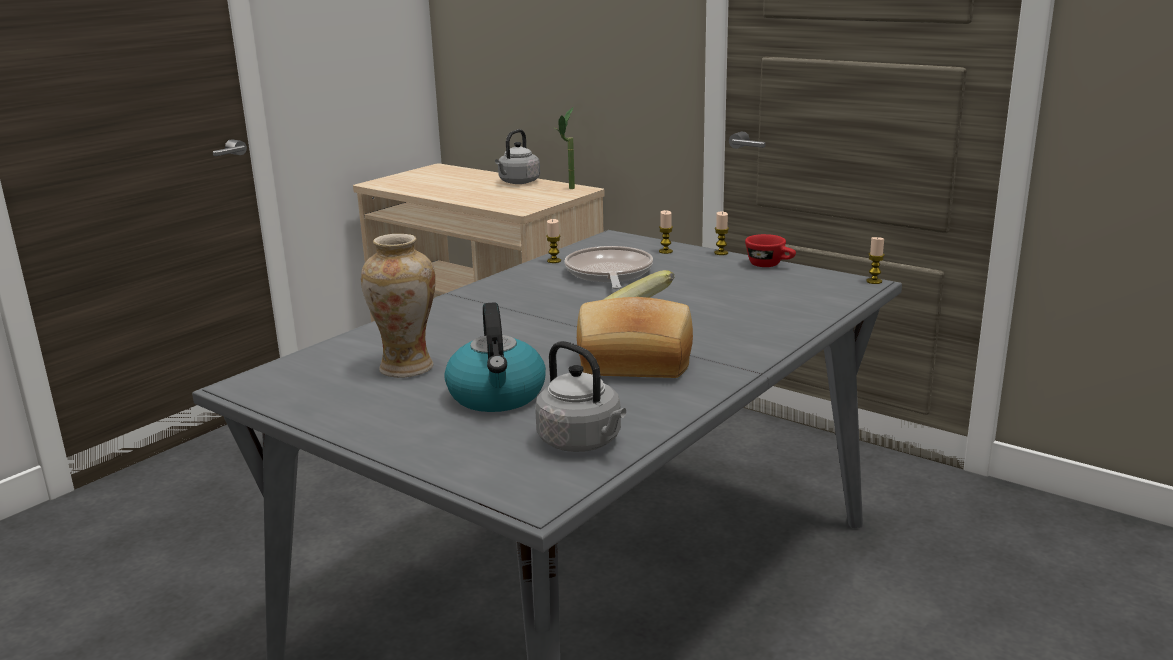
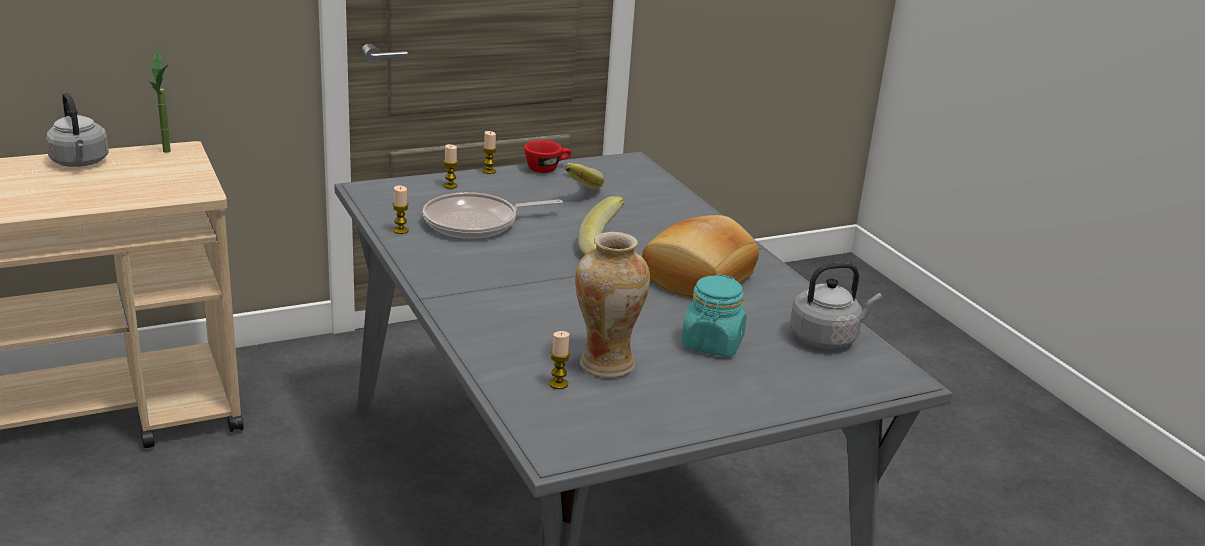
camera: 65 degrees left, 5 degrees up
kettle [444,302,546,412] -> turquoise jar [681,274,747,356]
frying pan [565,246,653,289] -> frying pan turned 45 degrees counterclockwise [423,192,563,238]
candle [866,237,885,284] -> candle moved to [549,331,570,389]
none -> banana [564,163,604,189]

